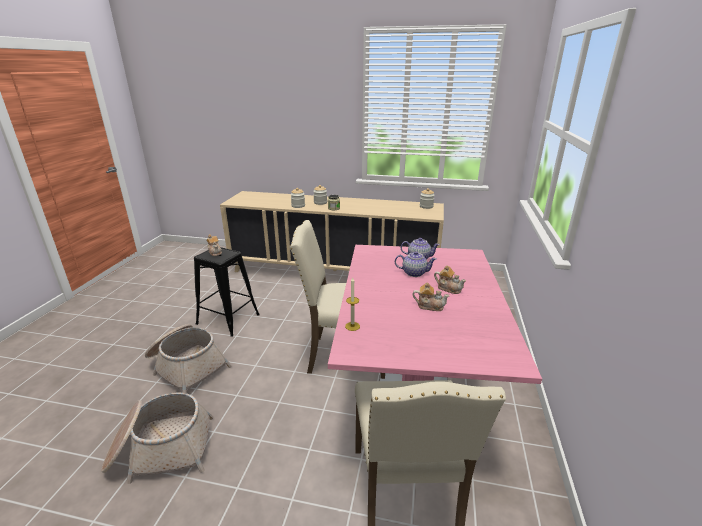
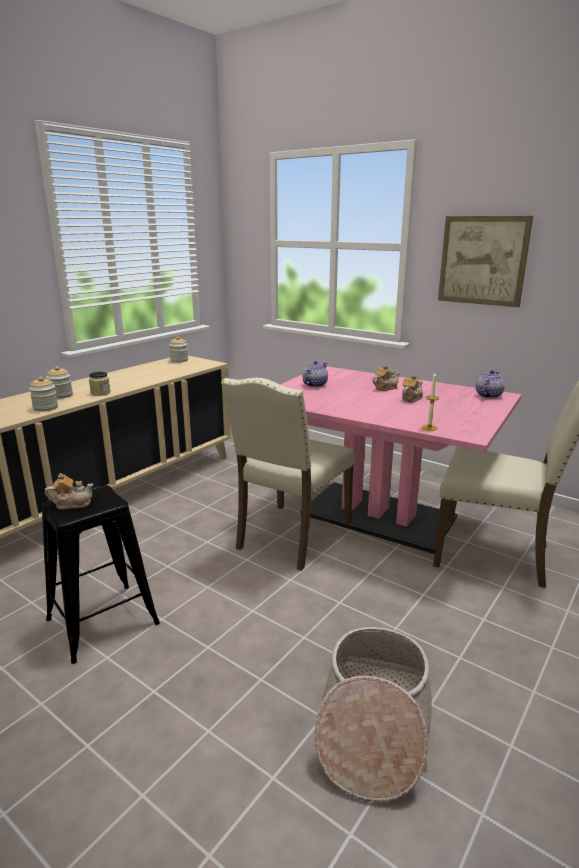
camera: 65 degrees left, 5 degrees down
basket [145,324,232,393] -> none
teapot [395,251,436,277] -> teapot moved to [476,370,505,398]
none -> picture [438,216,533,307]

